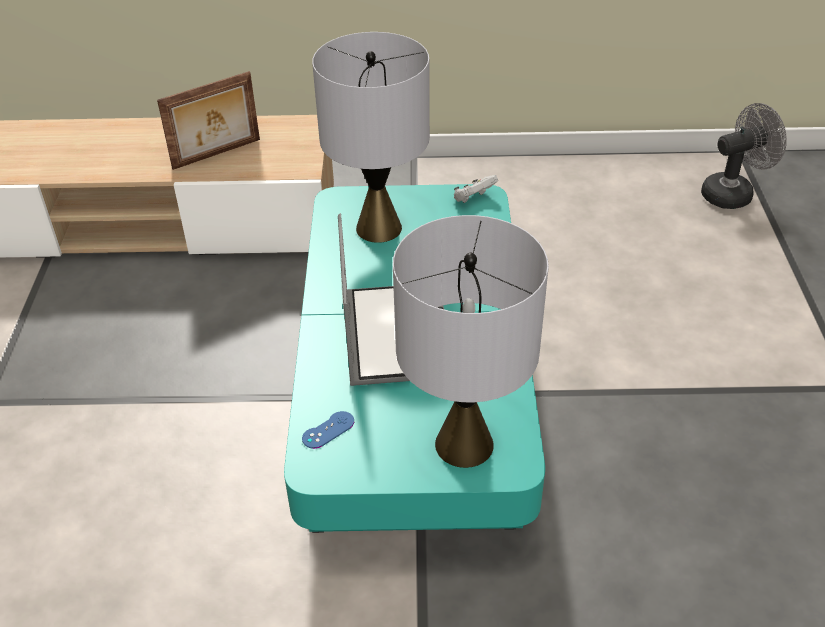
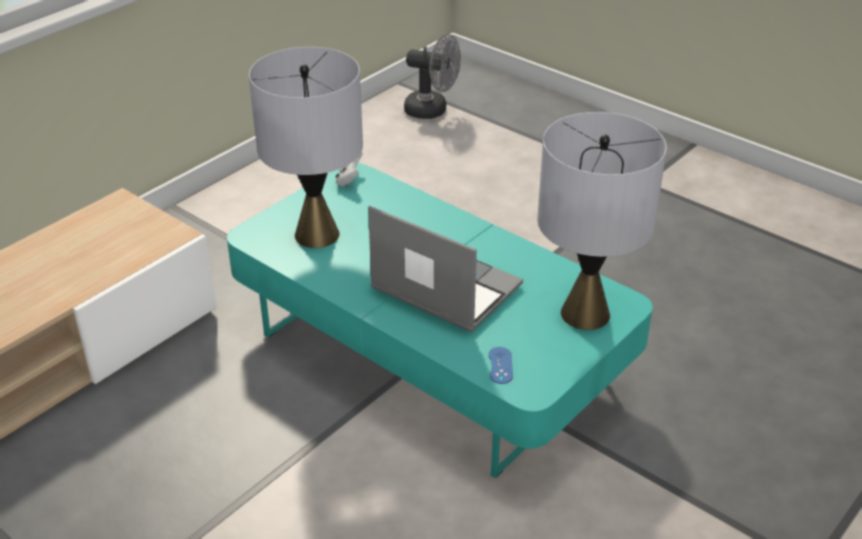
camera: 50 degrees left, 5 degrees down
picture frame [157,71,260,170] -> none
grey fan [701,103,787,209] -> grey fan turned 90 degrees clockwise [404,34,461,119]

